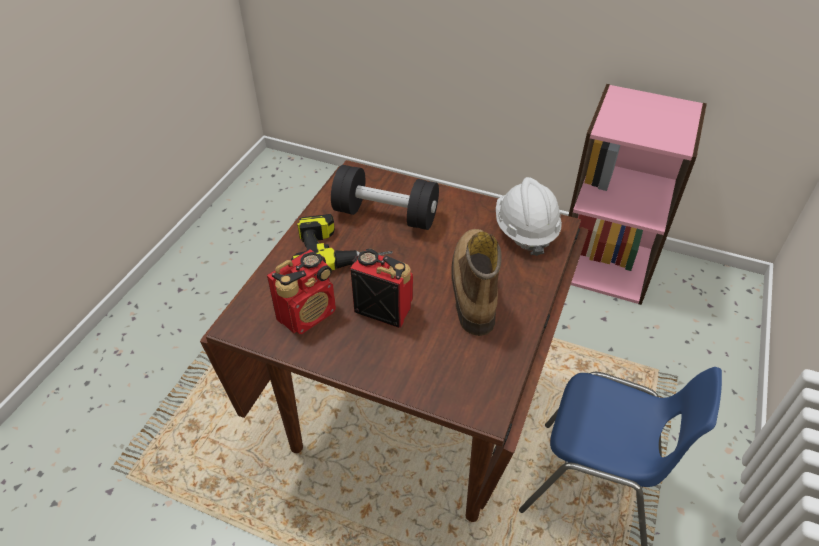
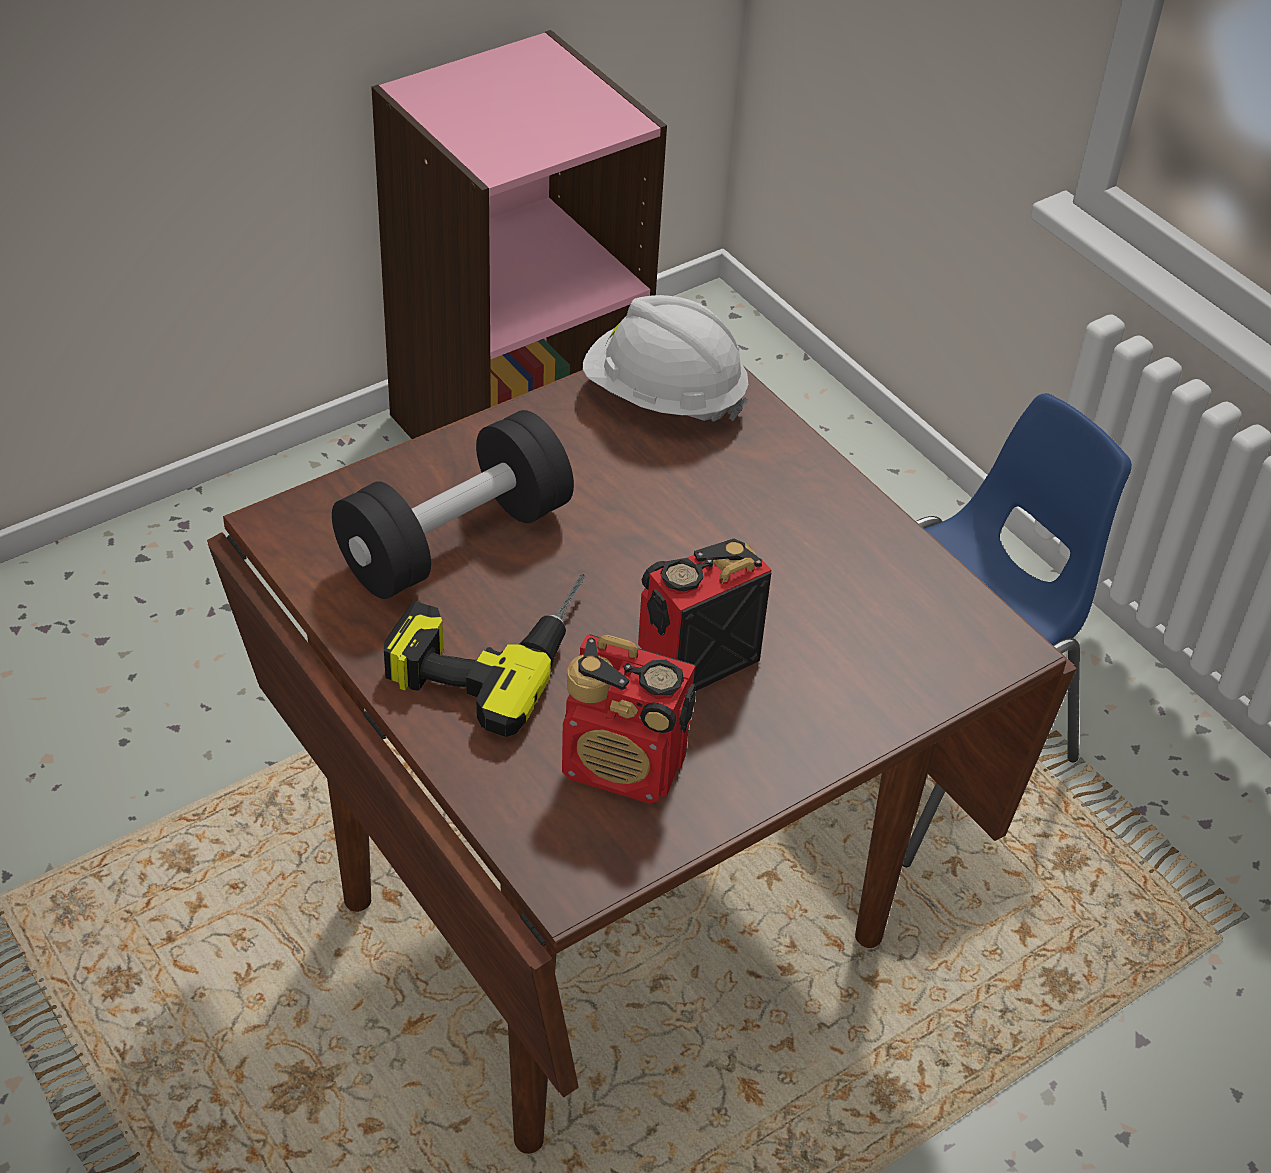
camera: 60 degrees left, 0 degrees up
radio [267,249,336,334] -> radio turned 120 degrees clockwise [562,634,696,804]
boot [451,229,501,336] -> none

